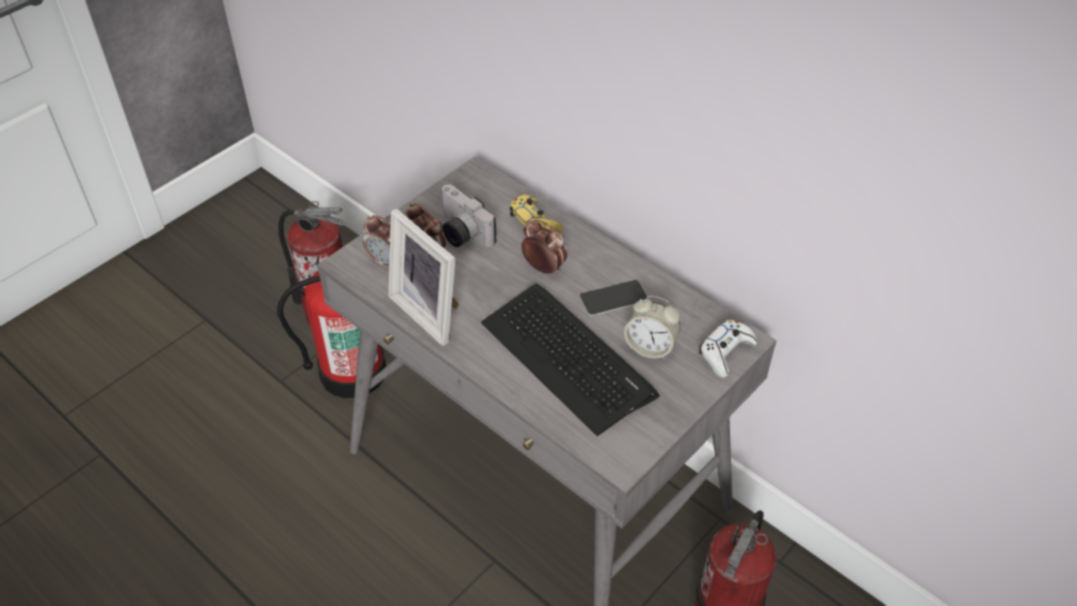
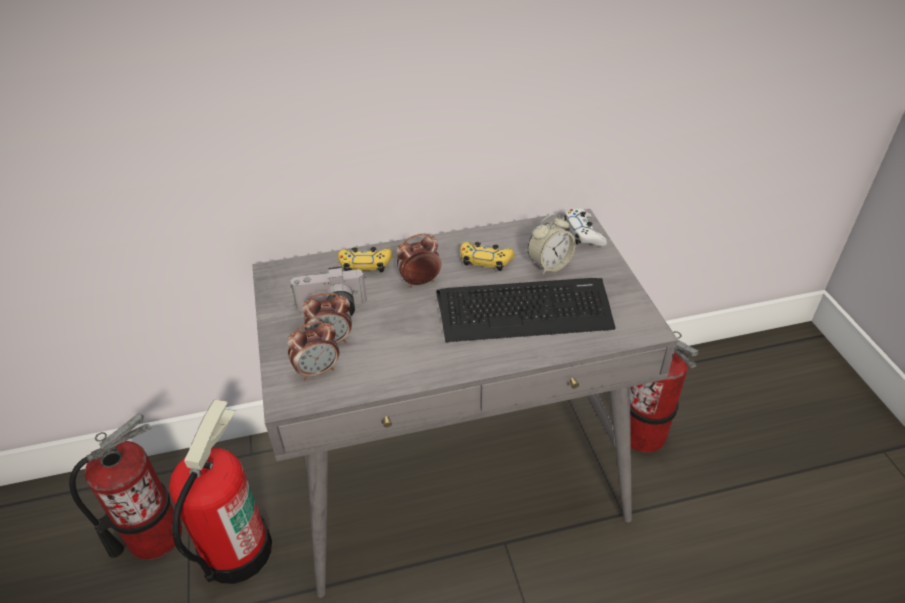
camera: 55 degrees left, 5 degrees down
picture frame [388,209,460,346] -> none
phone [579,280,649,316] -> yellow game controller [460,242,514,271]

